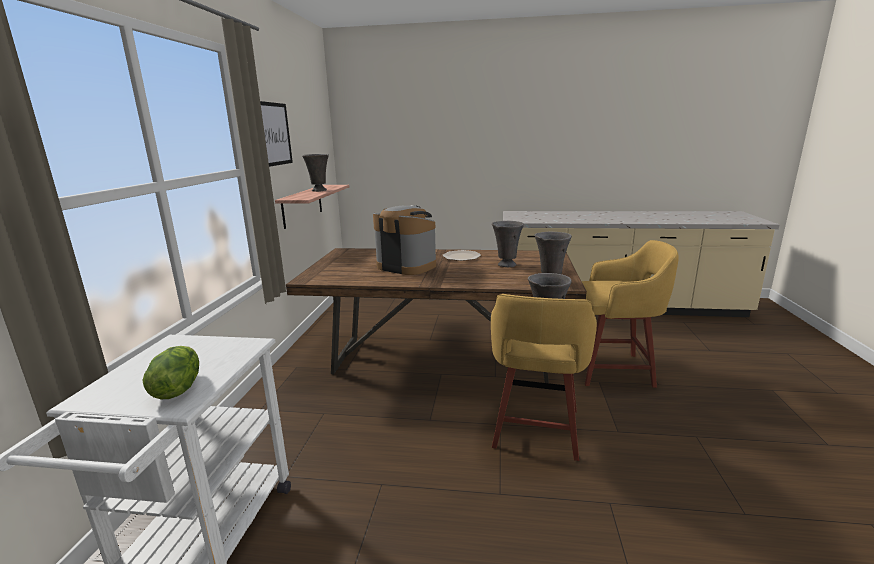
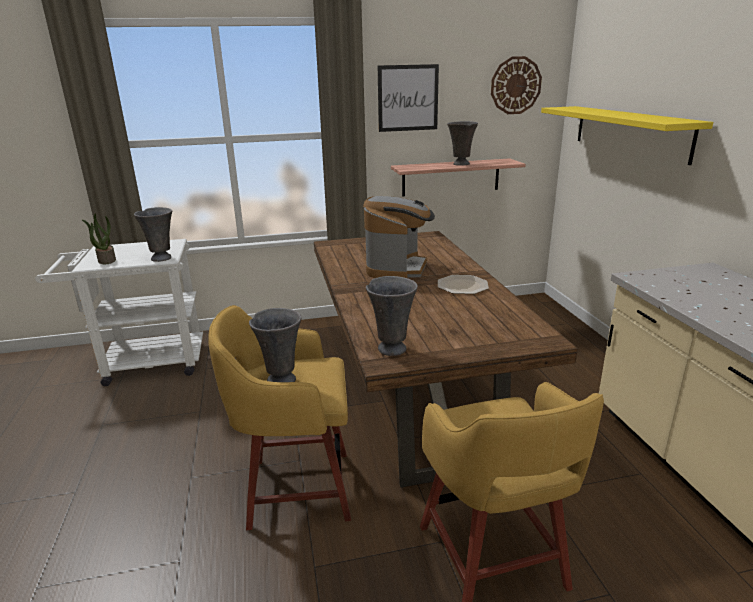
camera: 70 degrees right, 5 degrees up
lettuce [142,346,199,399] -> potted plant [82,213,116,264]
grey vase [492,221,524,267] -> grey vase moved to [134,207,172,262]
none -> wall clock [491,56,542,114]
none -> yellow shelf [541,106,713,165]

